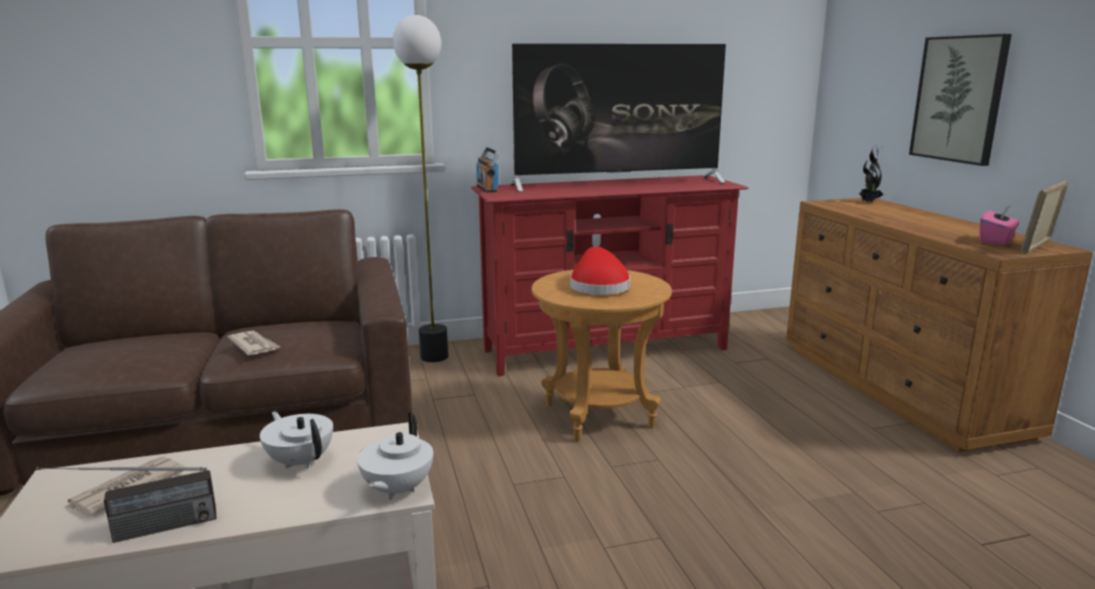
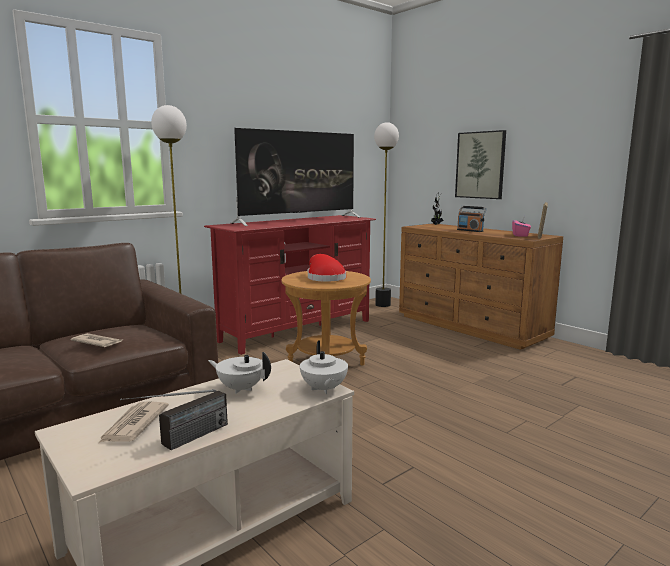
camera: 25 degrees left, 5 degrees down
radio [476,147,500,192] -> radio moved to [457,206,487,232]
none -> floor lamp [374,122,399,307]

